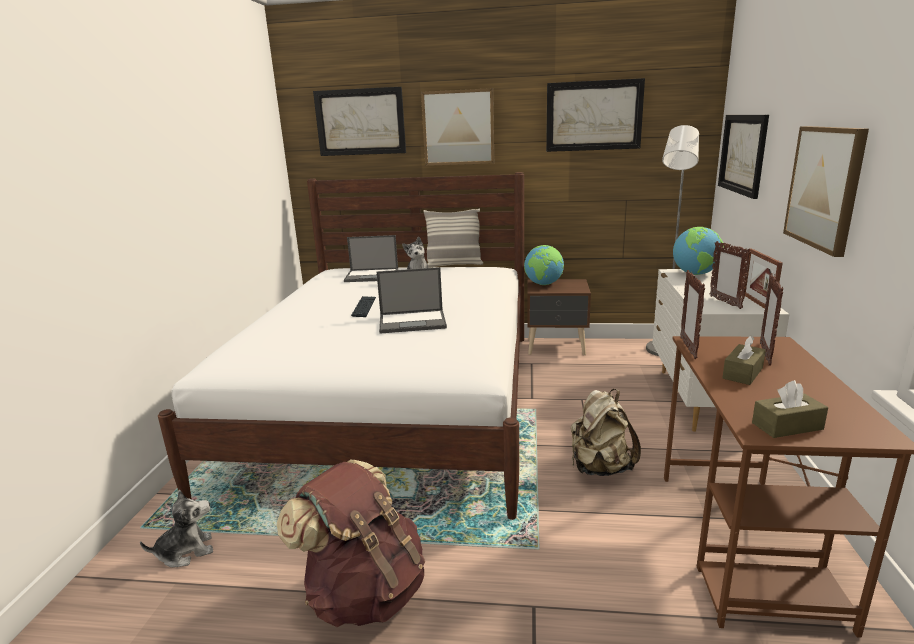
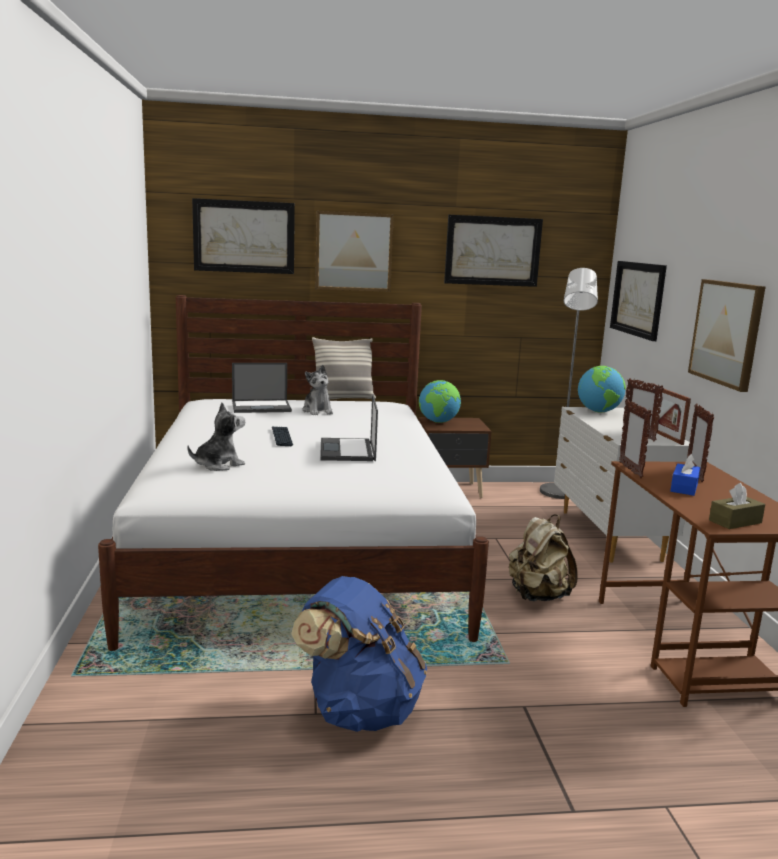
camera: 15 degrees left, 5 degrees down
plush toy [140,490,213,568] -> plush toy moved to [187,403,245,471]
brown backpack [277,460,425,627] -> blue backpack [291,576,427,732]
laptop [377,267,447,333] -> laptop turned 105 degrees clockwise [320,395,378,461]
brown tissue box [722,335,766,385] -> blue tissue box [670,454,700,496]

